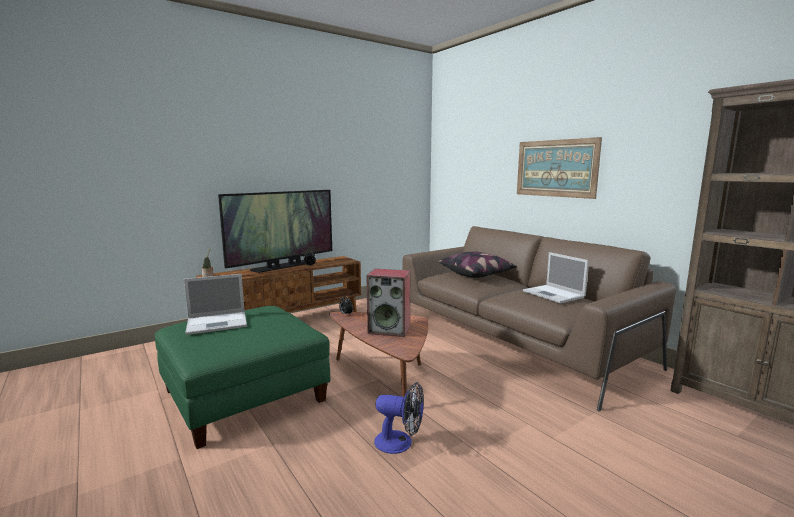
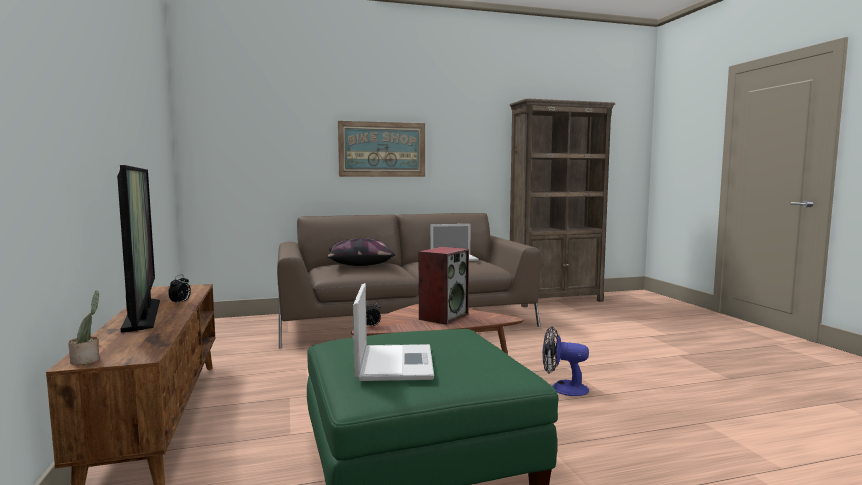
camera: 70 degrees left, 5 degrees down
fan [374,382,424,454] -> fan turned 105 degrees counterclockwise [543,326,589,396]

